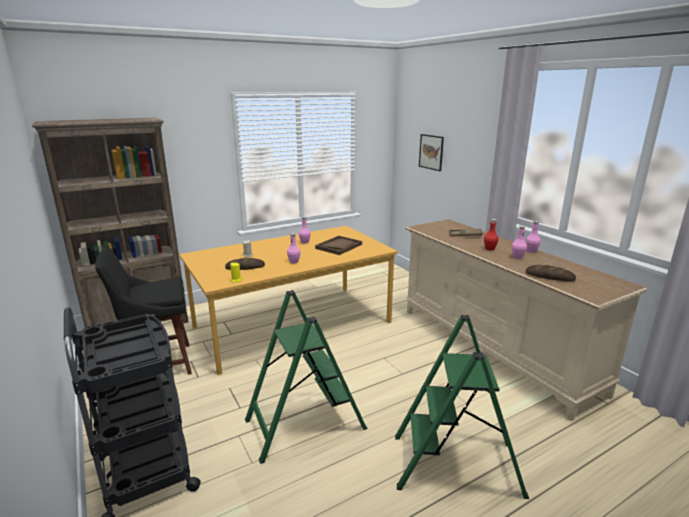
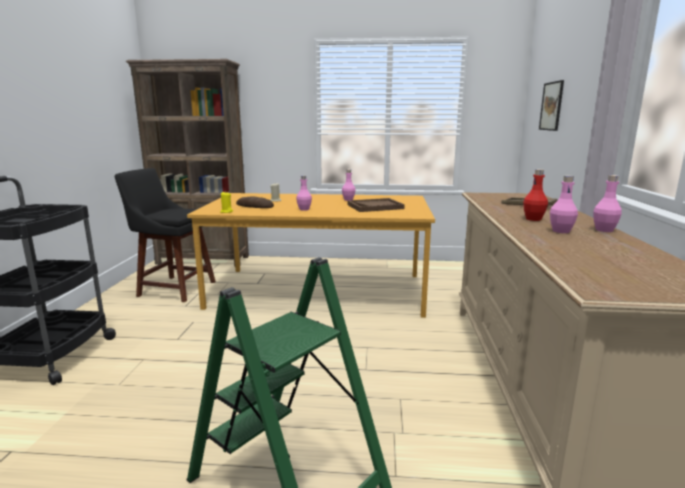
camera: 35 degrees right, 5 degrees down
green step ladder [245,290,368,464] -> none
bread [526,265,576,281] -> none

